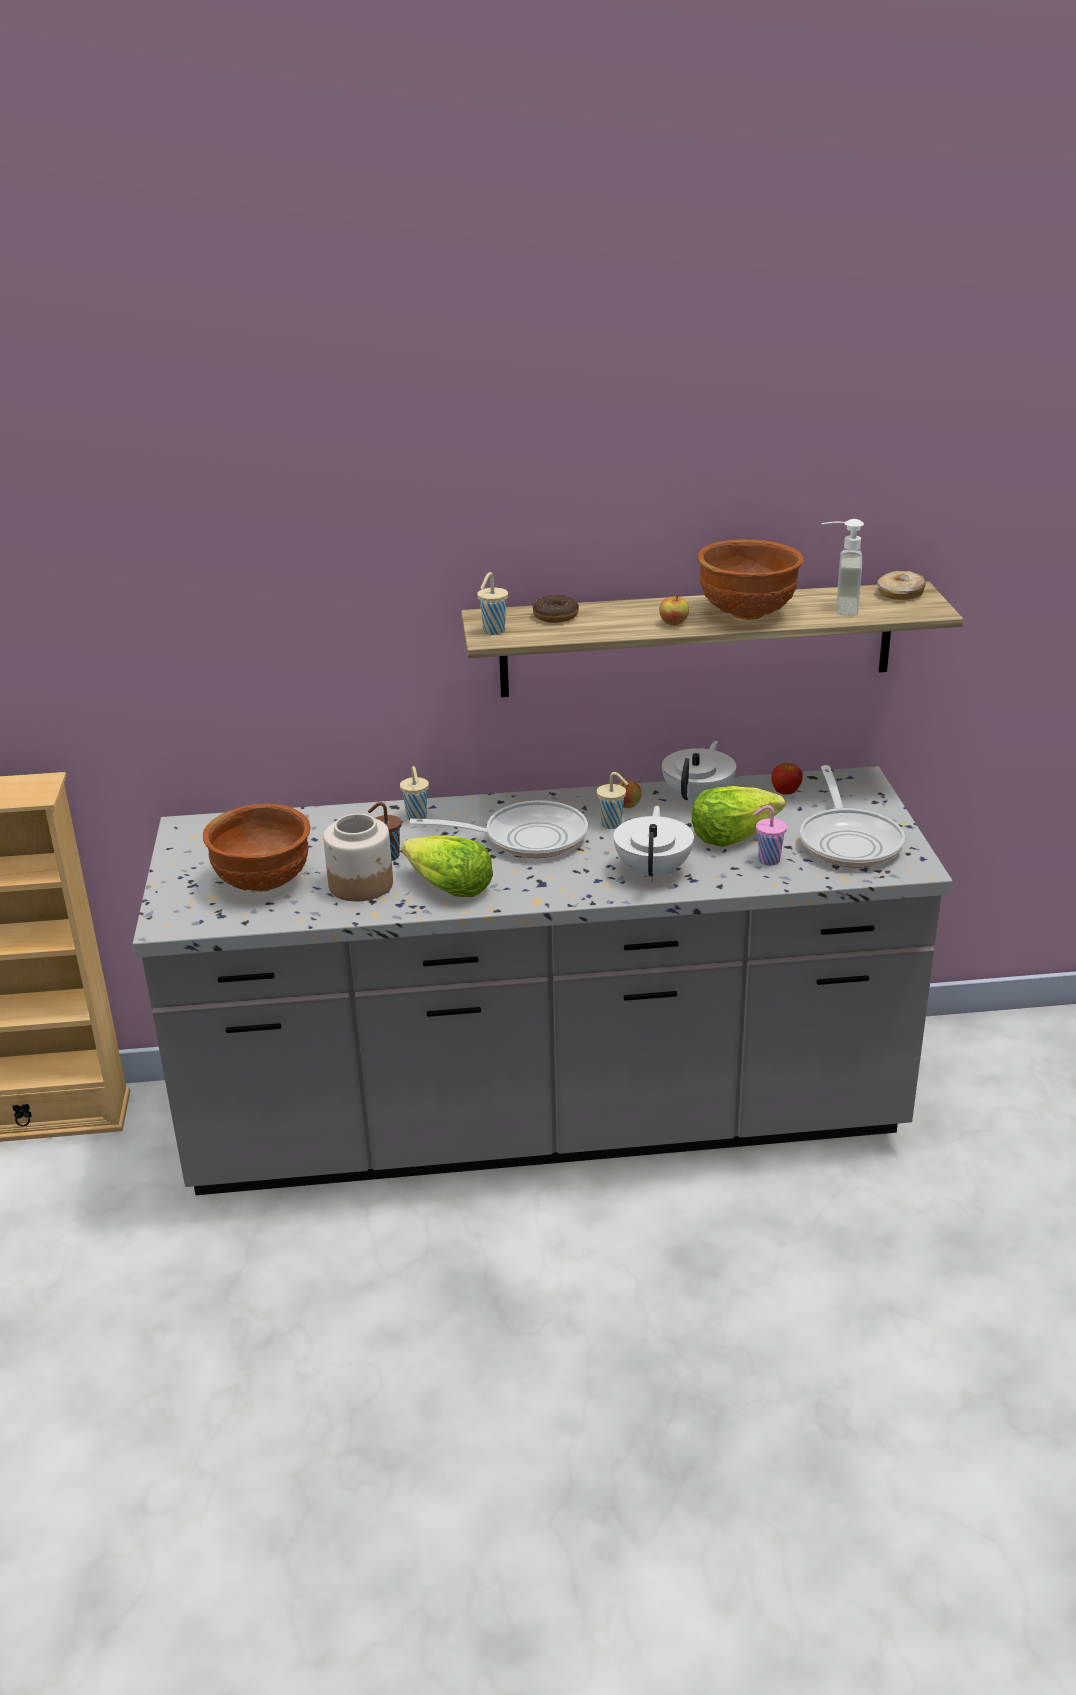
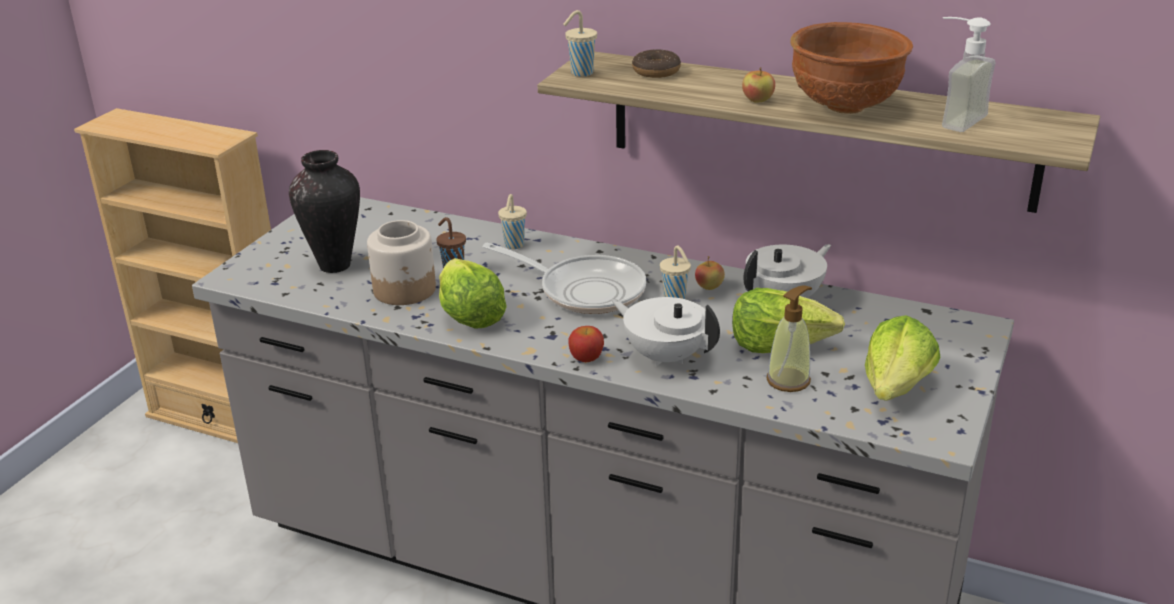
camera: 30 degrees right, 0 degrees up
brown bowl [203,804,311,892] -> vase [289,150,360,273]
white teapot [614,806,694,882] -> white teapot turned 90 degrees counterclockwise [611,297,720,367]
pink cup [754,805,787,866] -> soap dispenser [767,286,812,392]
apple [771,763,803,795] -> apple moved to [568,326,604,362]
frying pan [800,765,905,867] -> lettuce [865,315,940,401]
donut [877,571,926,600] -> none

